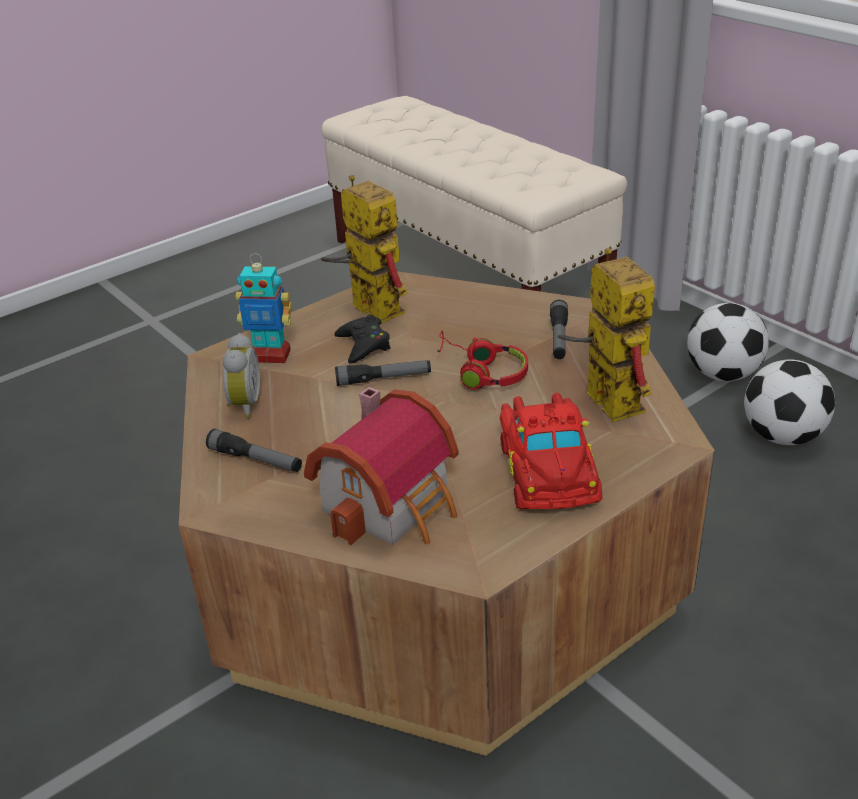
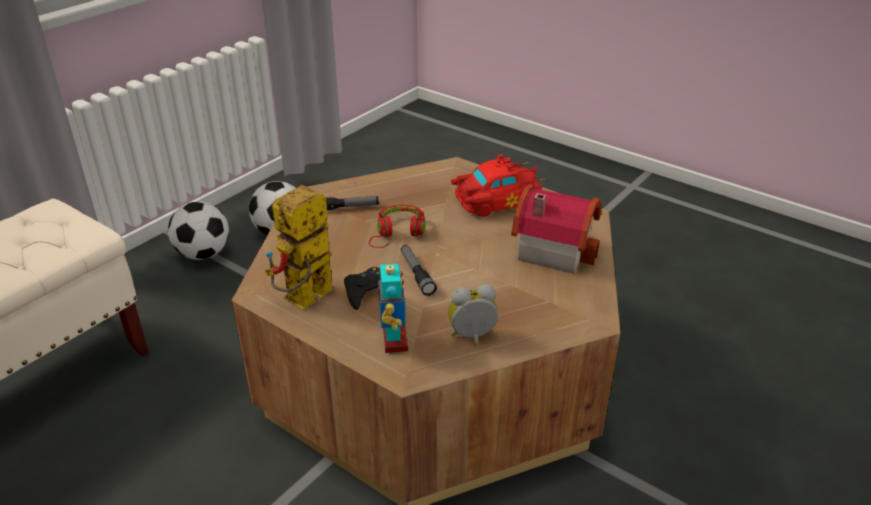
camera: 105 degrees left, 0 degrees up
flashlight [206,429,302,472] -> none
toy robot [558,248,655,422] -> none

